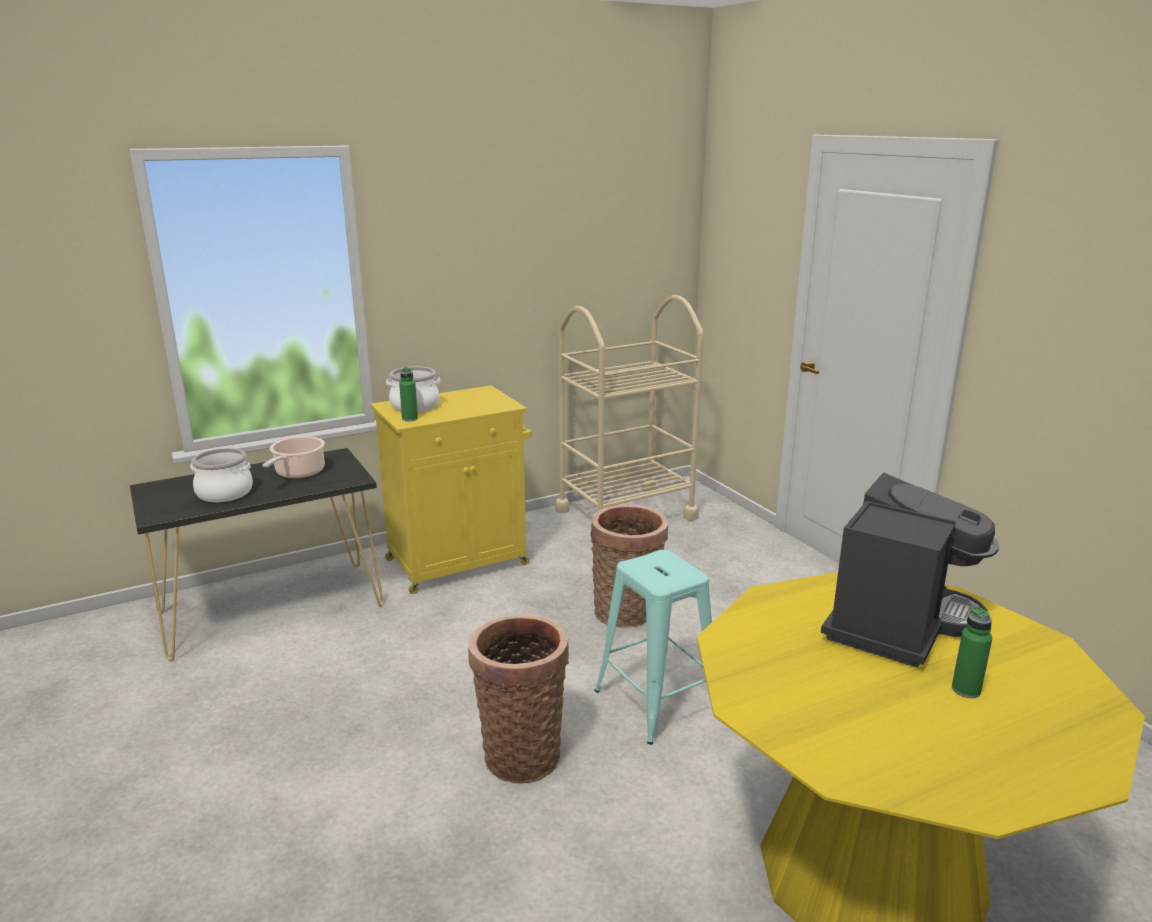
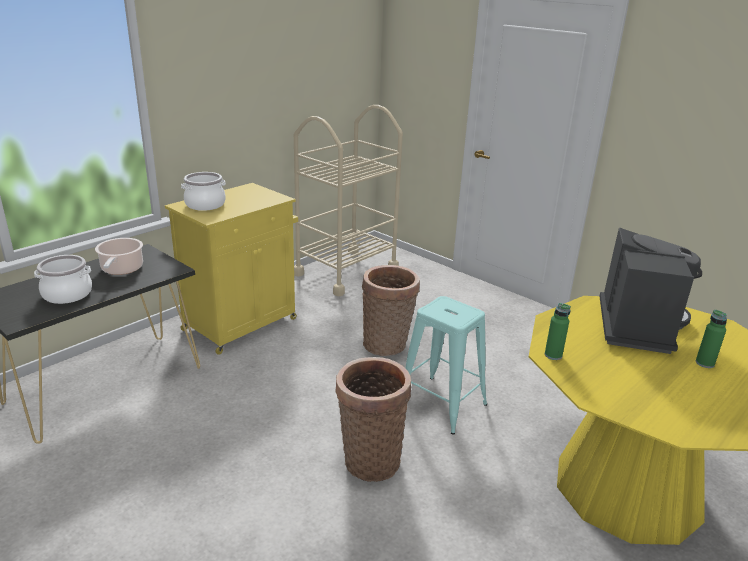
camera: 20 degrees left, 5 degrees up
green bottle [399,367,418,421] -> green bottle moved to [545,303,571,360]

